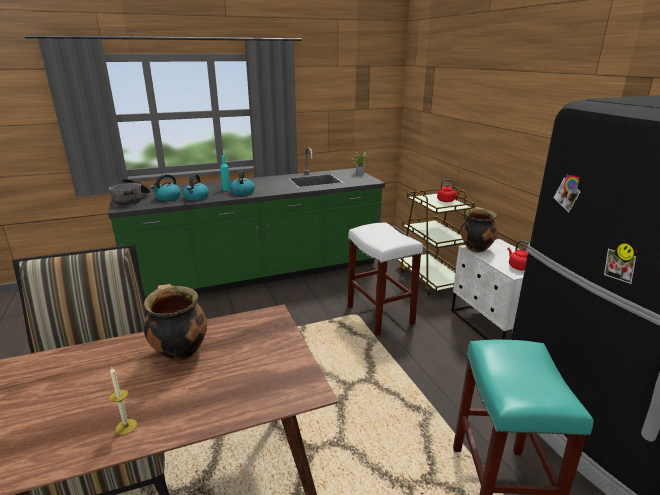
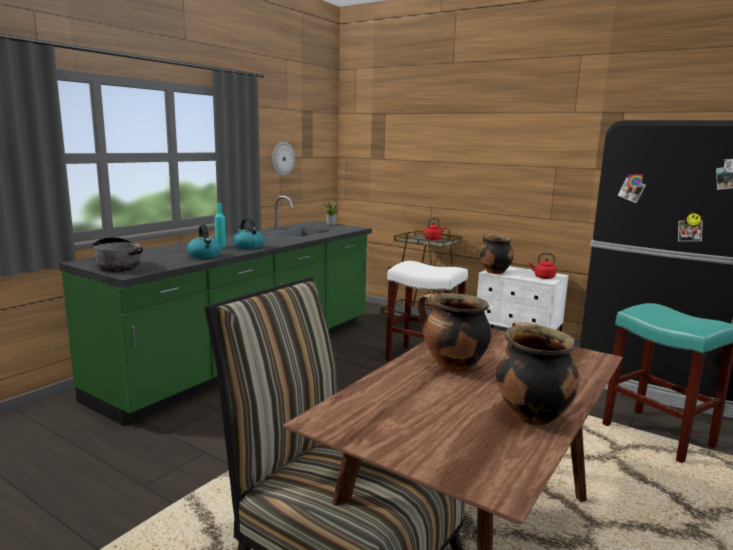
camera: 35 degrees left, 10 degrees down
candle [109,366,137,435] -> cooking pot [495,322,579,426]
kettle [151,174,181,201] -> none
none -> wall clock [272,142,295,176]

